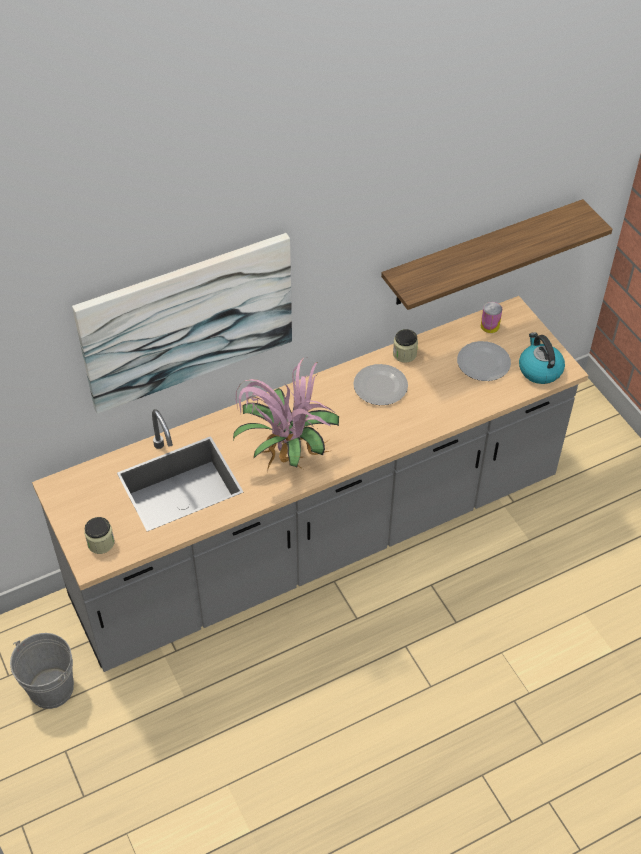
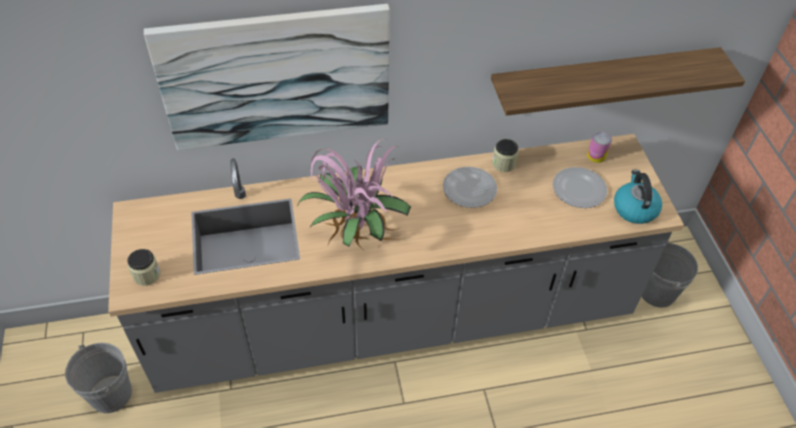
camera: 15 degrees right, 0 degrees up
none -> grey bucket [642,240,698,307]

